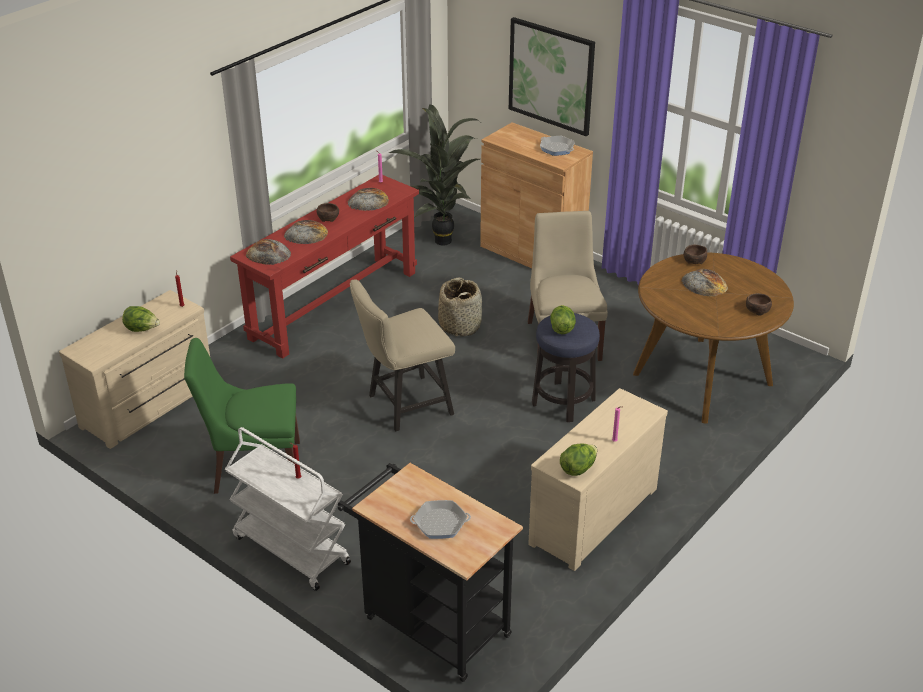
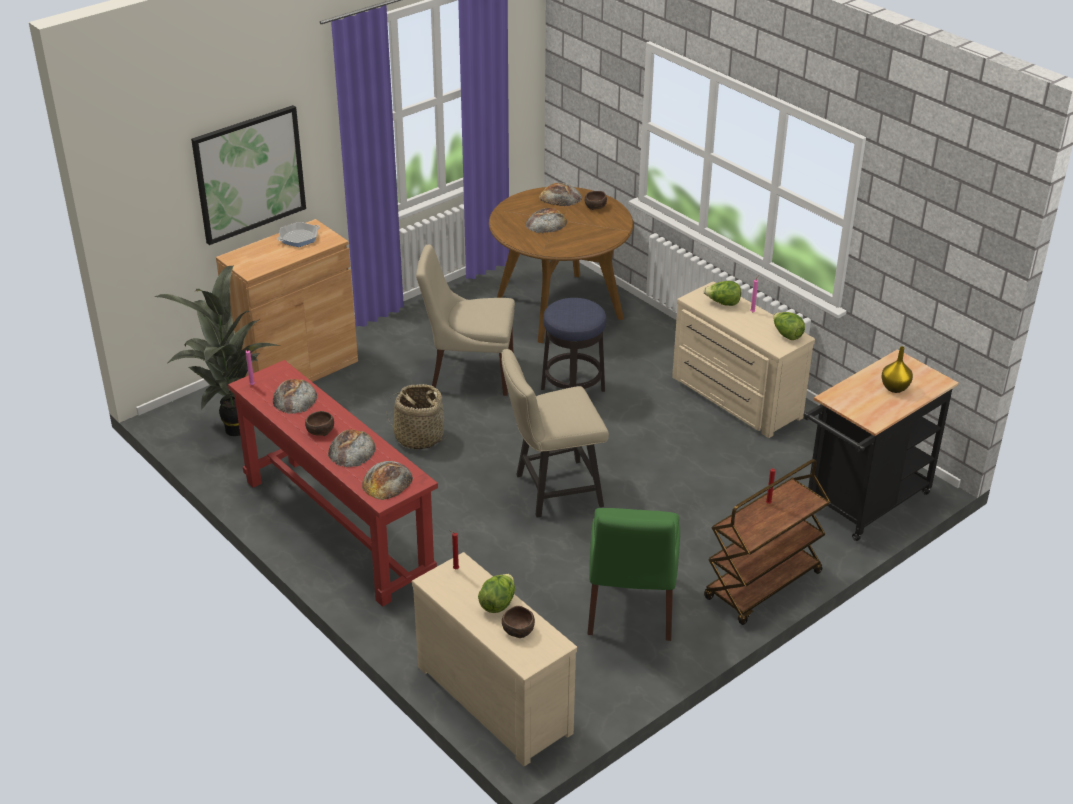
camera: 80 degrees left, 0 degrees up
white cart [225,427,351,591] -> brown cart [704,459,830,625]
beige chair [350,280,455,431] -> beige chair turned 90 degrees clockwise [502,349,609,517]
frying pan [410,500,471,539] -> yellow vase [881,346,913,393]
lettuce [550,305,576,334] -> lettuce moved to [703,281,741,306]
brown bowl [684,245,707,264] -> brown bowl moved to [502,606,535,638]
none -> bread [539,183,582,206]

